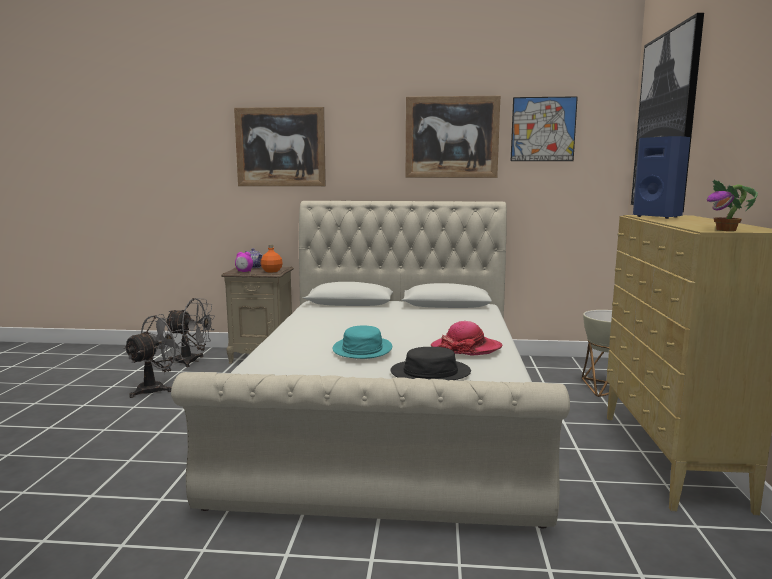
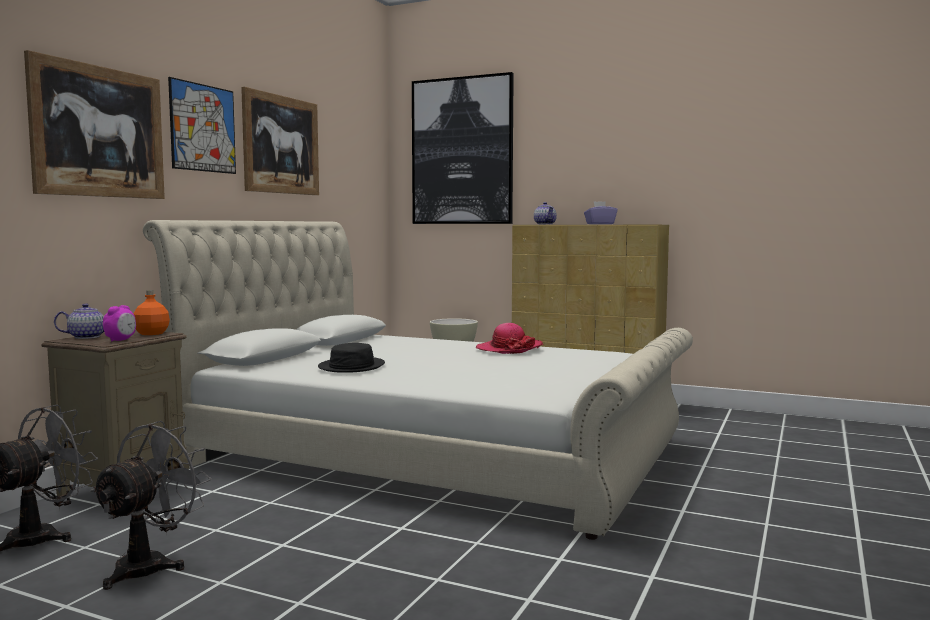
camera: 70 degrees left, 5 degrees down
grey fan [123,314,186,398] -> grey fan turned 60 degrees clockwise [90,421,212,590]
turquoise hat [332,325,392,359] -> none
black hat [390,347,471,380] -> black hat moved to [318,343,385,373]
picture [511,96,578,161] -> picture moved to [168,77,236,174]
blue speaker [633,136,690,219] -> teapot [534,202,557,224]
potted plant [707,180,758,231] -> none
none -> purple tissue box [584,201,617,224]

